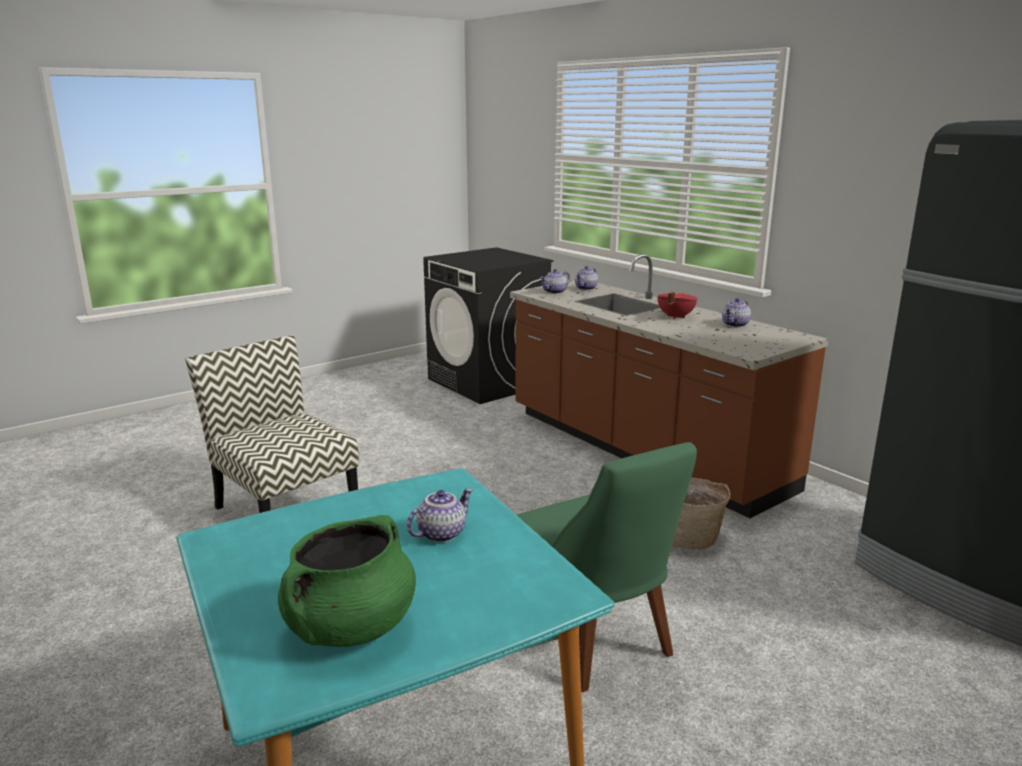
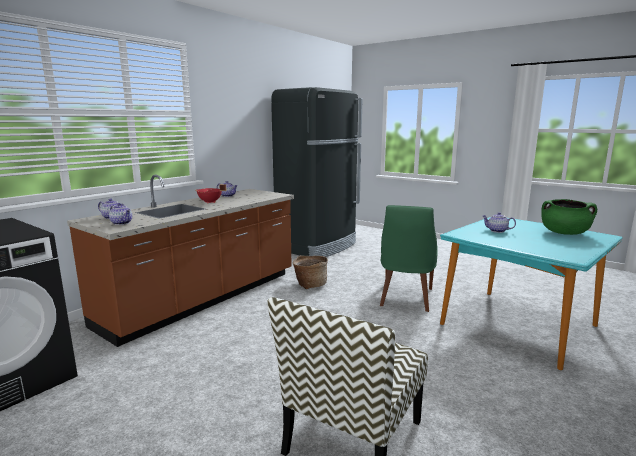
camera: 105 degrees left, 5 degrees down
green chair [517,442,697,692] -> green chair turned 150 degrees clockwise [380,205,438,312]

